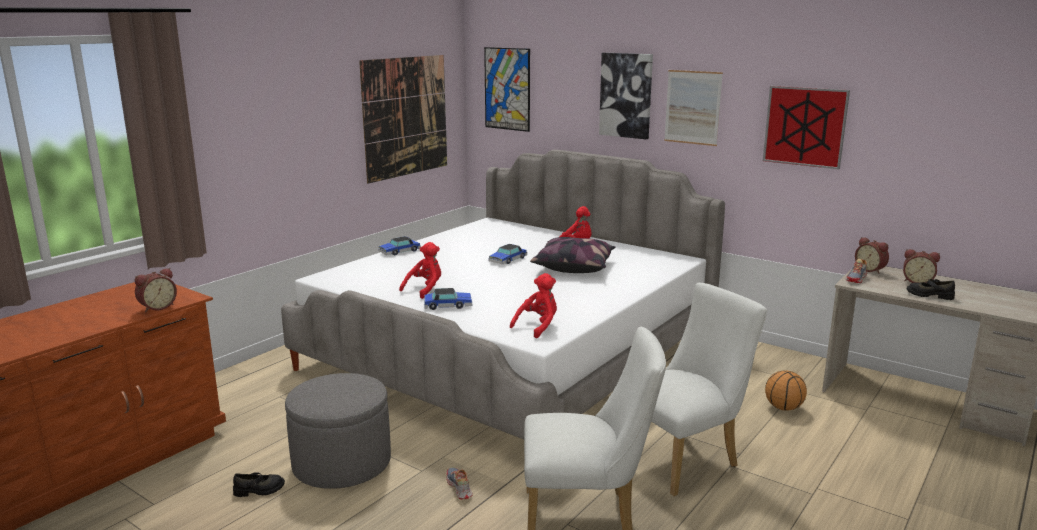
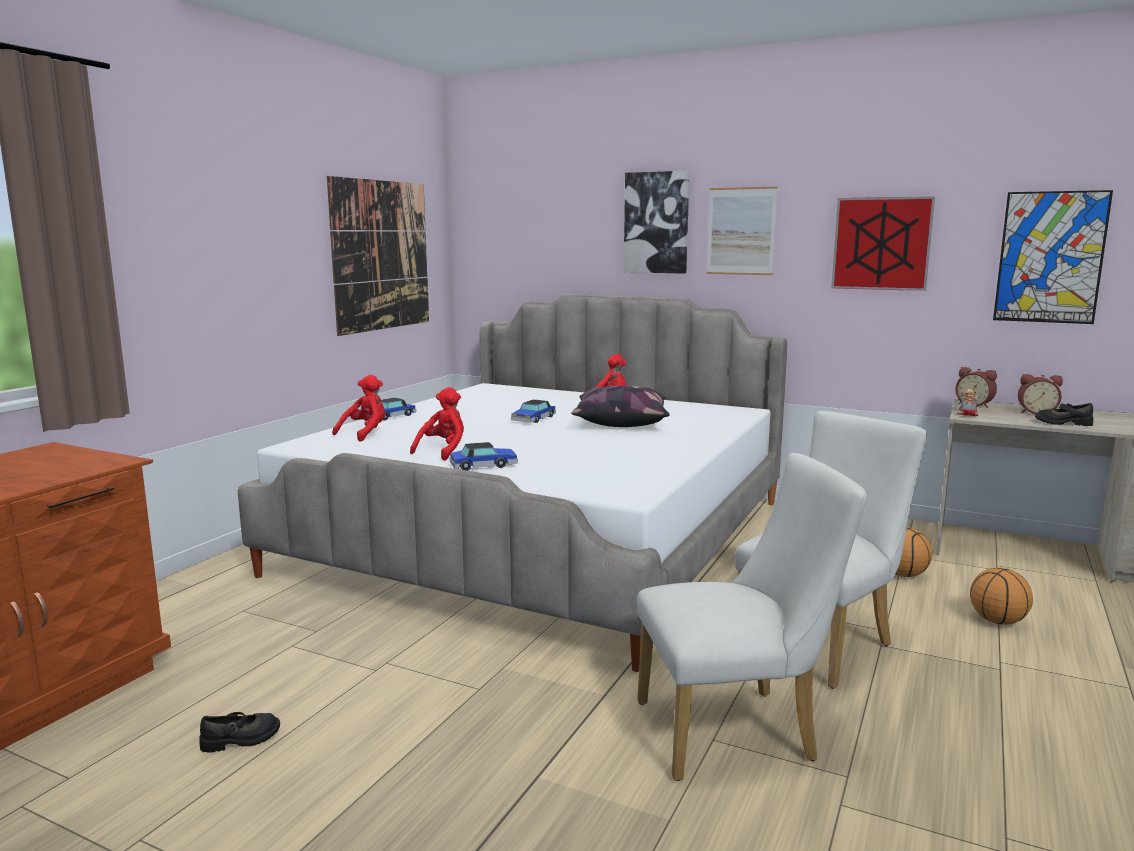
camera: 10 degrees left, 5 degrees down
alarm clock [135,268,177,312] -> none
grey ottoman [285,373,391,489] -> none
shoe [446,468,473,499] -> none
picture [484,47,530,132] -> picture moved to [993,190,1113,324]
red plush toy [510,273,557,338] -> red plush toy moved to [332,375,385,442]
none -> basketball [970,568,1033,625]

